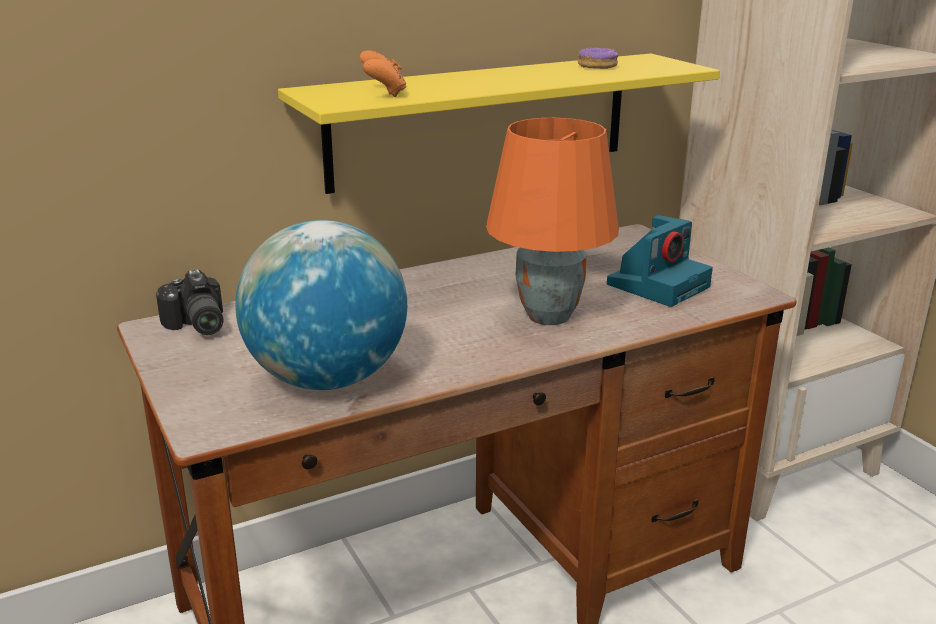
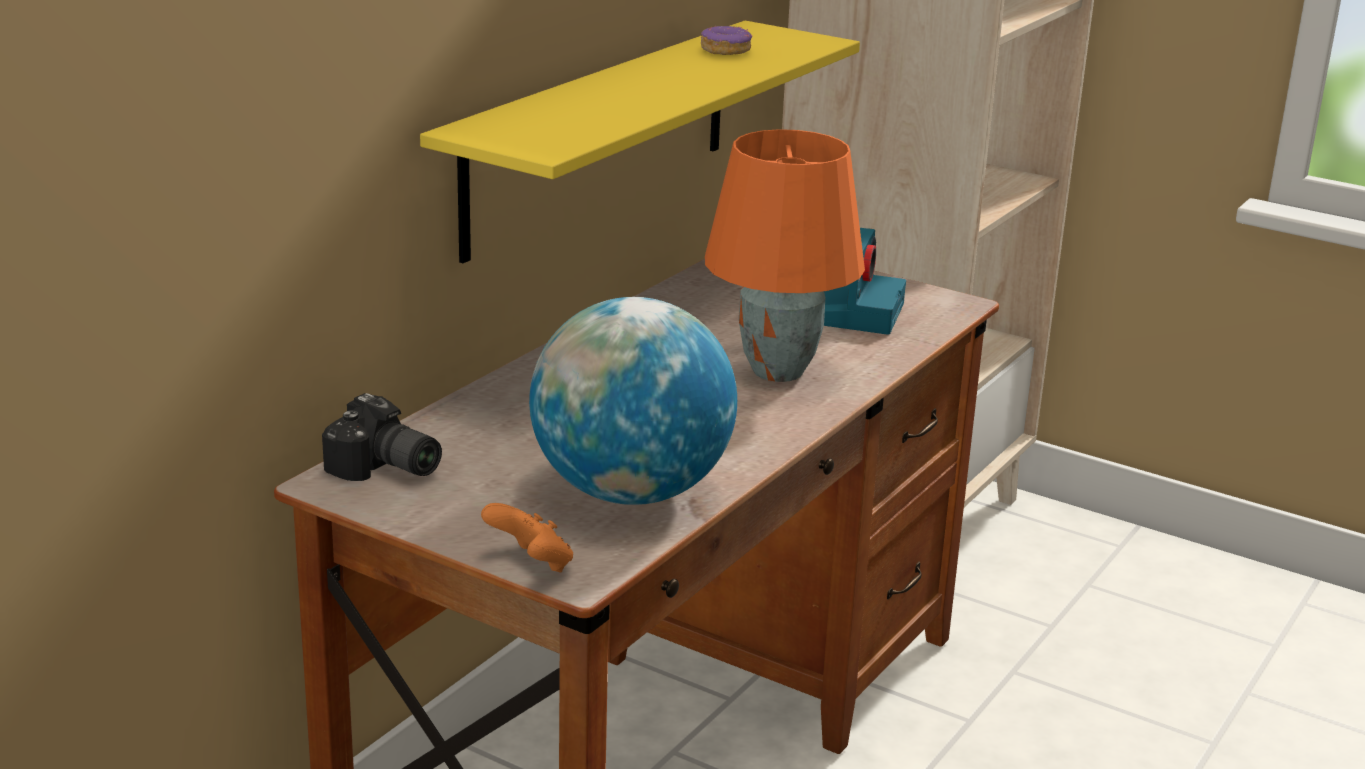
camera: 30 degrees left, 0 degrees up
orange game controller [360,50,407,97] -> orange game controller moved to [481,503,573,572]

